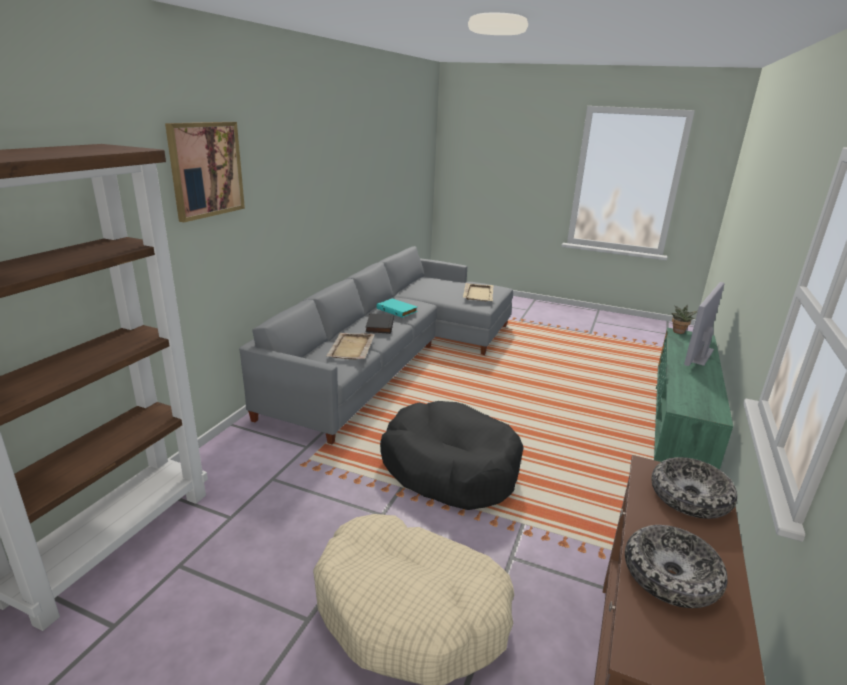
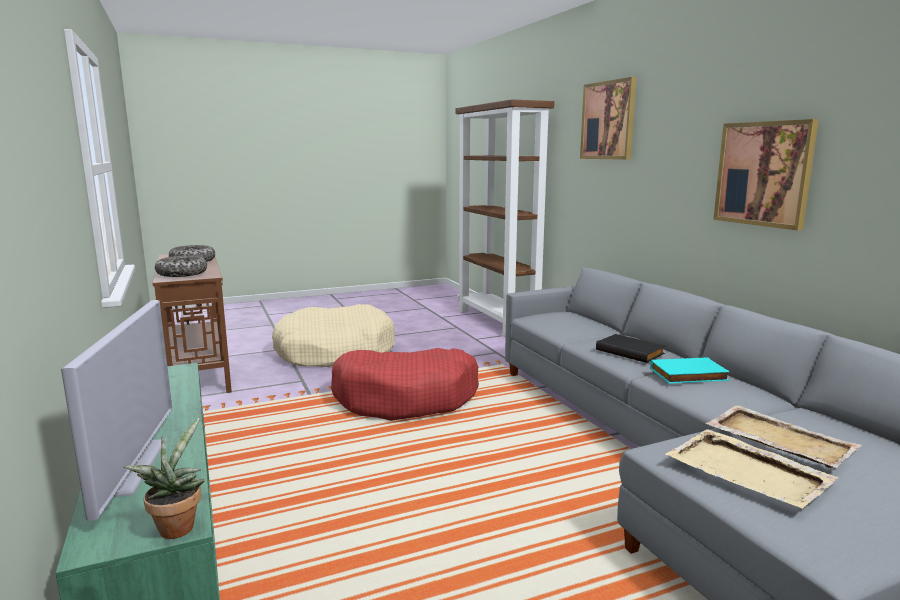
camera: 135 degrees right, 10 degrees down
beige tray [326,333,375,360] -> beige tray moved to [706,405,862,468]
black dog bed [380,401,524,510] -> red dog bed [331,348,479,421]
none -> picture [713,119,819,231]

